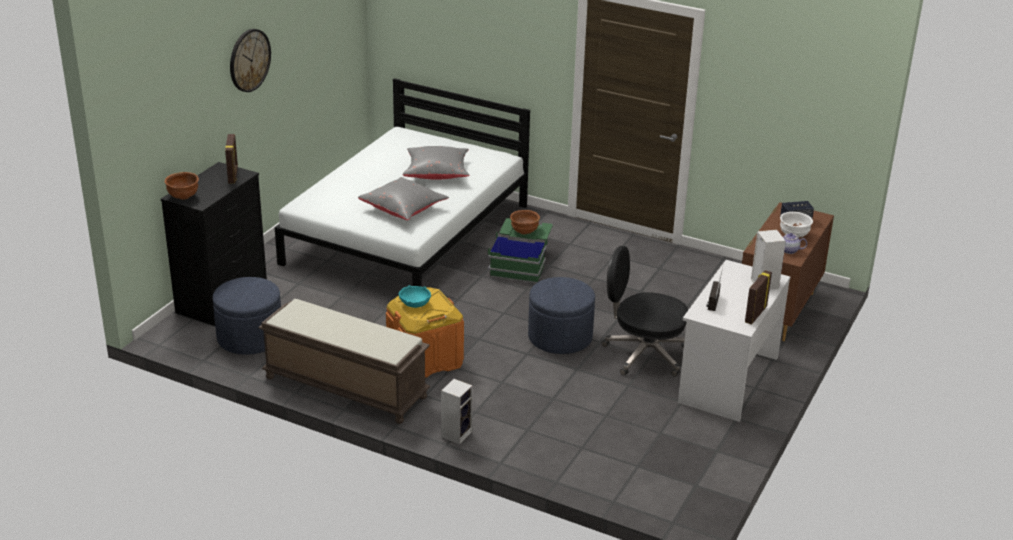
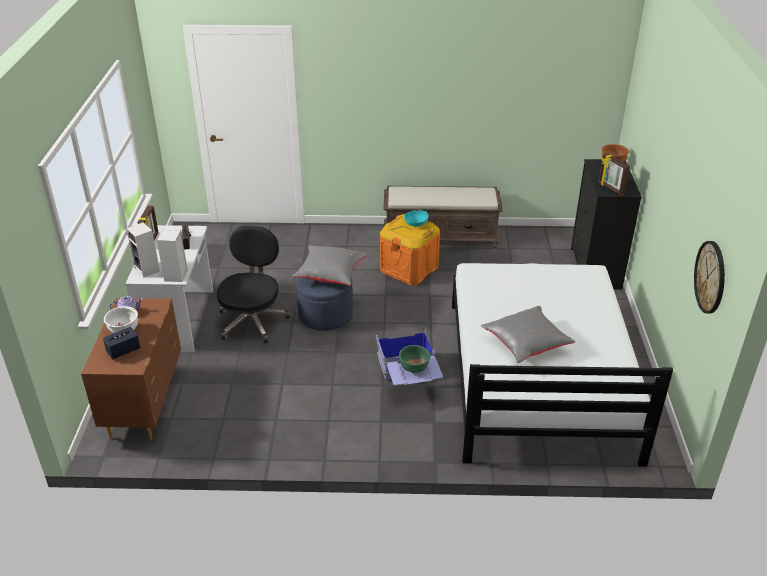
camera: 155 degrees right, 5 degrees up
blue ottoman [213,277,281,355] -> none
wall clock [230,29,271,92] -> wall clock moved to [694,241,725,313]
grey pillow [358,177,449,220] -> grey pillow moved to [292,245,368,286]
speaker [441,379,473,444] -> speaker moved to [157,229,188,282]
green storage box [488,218,553,283] -> blue storage box [376,328,443,386]
brown bowl [510,210,540,234] -> green bowl [399,345,430,373]
black office chair [601,246,688,377] -> black office chair turned 75 degrees counterclockwise [217,226,290,344]

